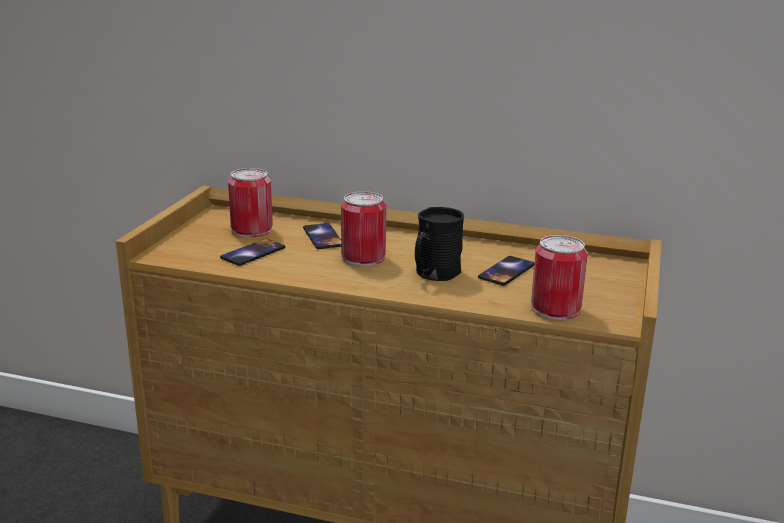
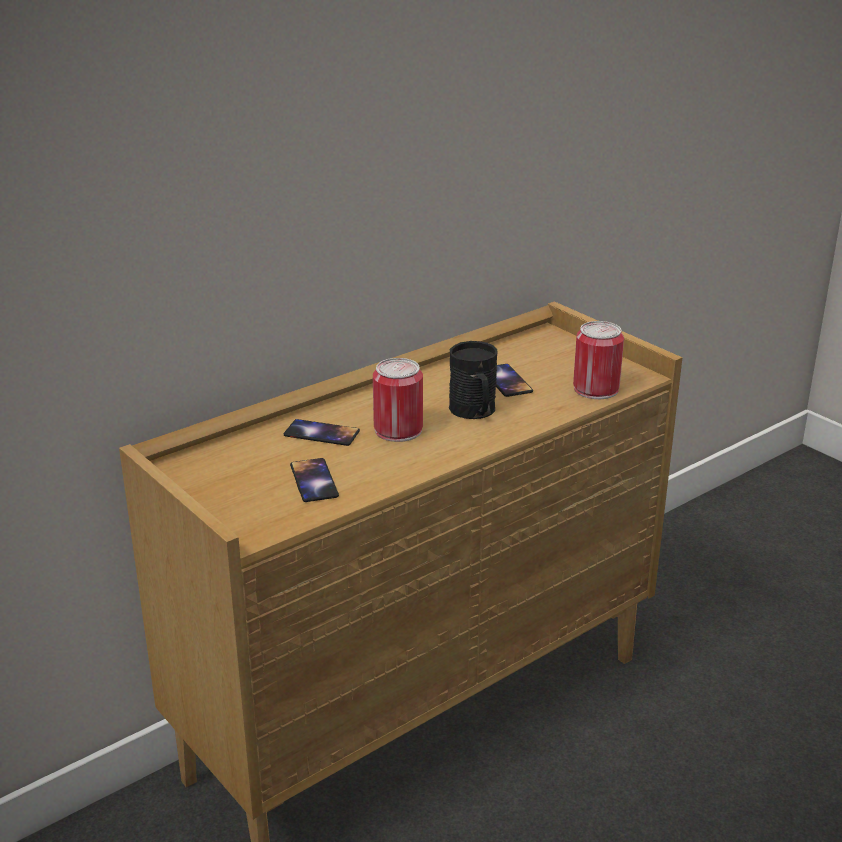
camera: 55 degrees left, 5 degrees up
can [228,168,273,237] -> none

